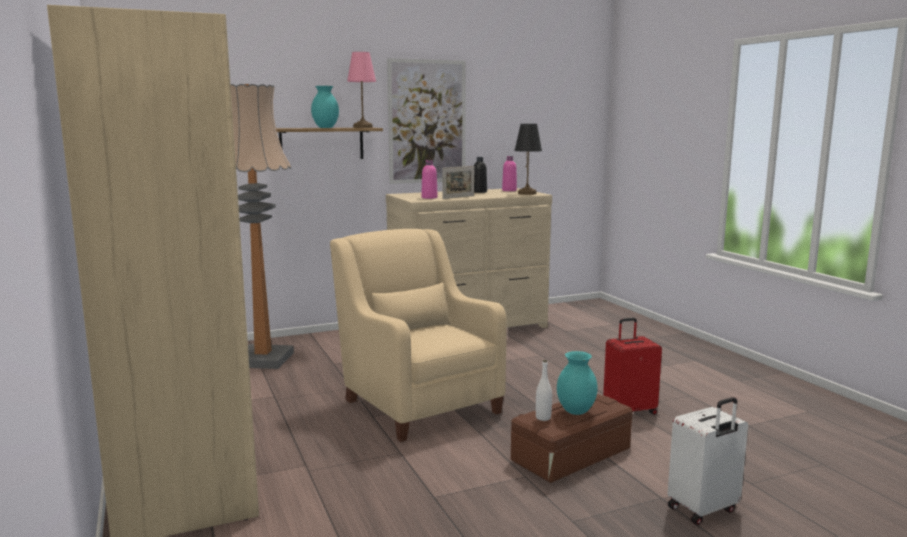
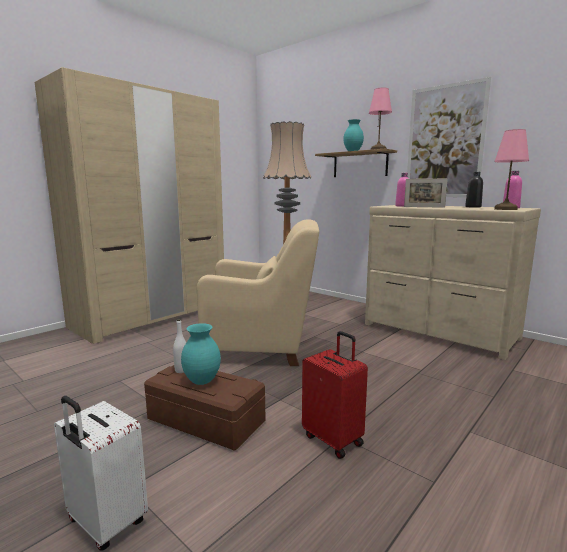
camera: 65 degrees right, 0 degrees up
beige armchair [330,229,507,442] -> beige armchair turned 60 degrees clockwise [197,219,320,366]
black table lamp [515,124,542,195] -> pink table lamp [494,129,529,210]

